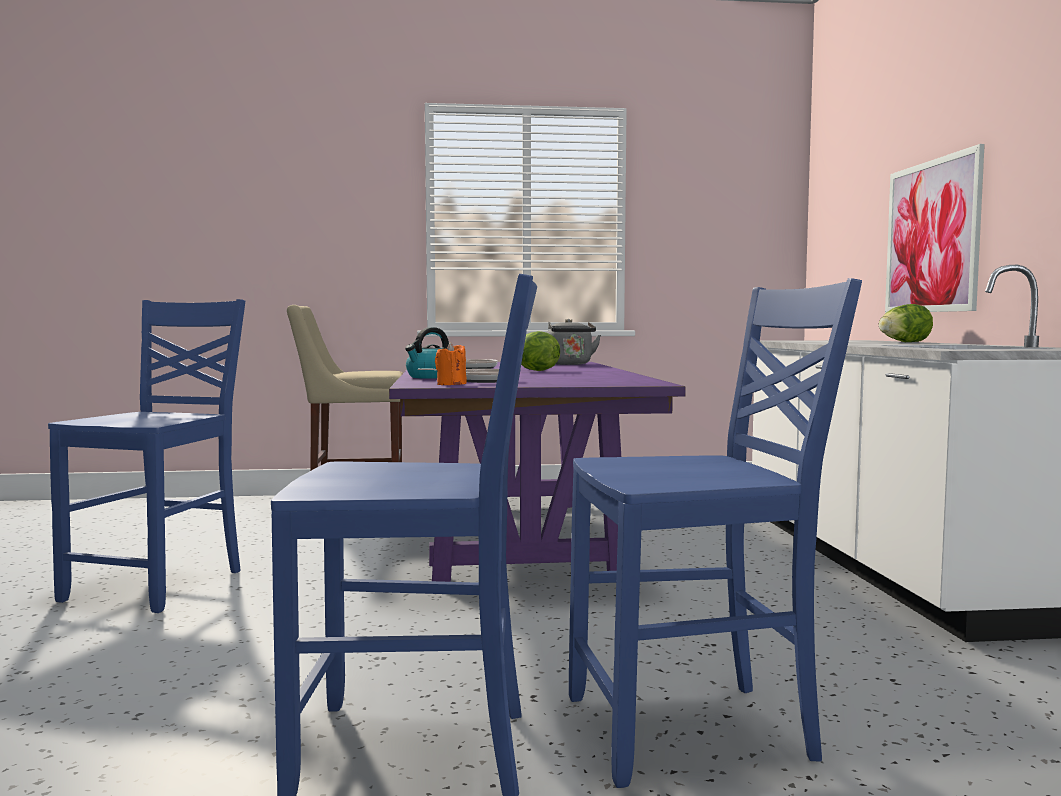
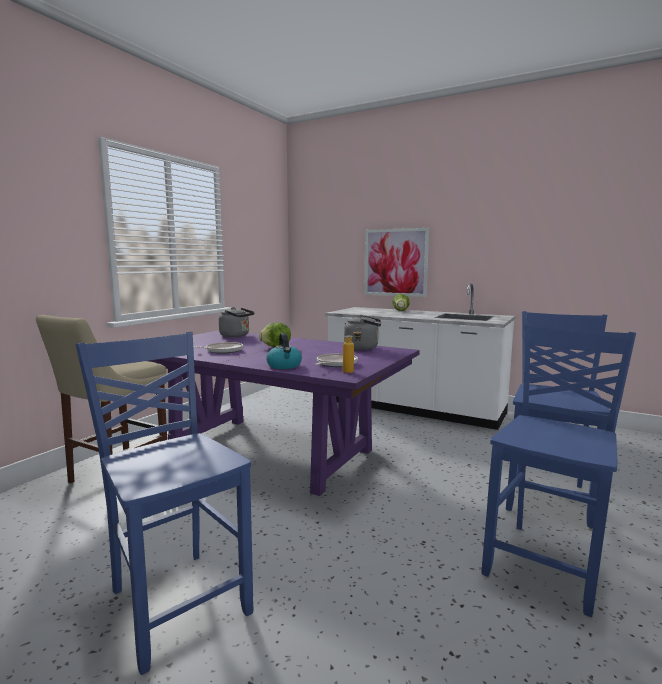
camera: 55 degrees left, 5 degrees up
orange candle [435,342,467,385] -> bottle [343,328,362,373]
none -> grey kettle [344,315,381,350]

